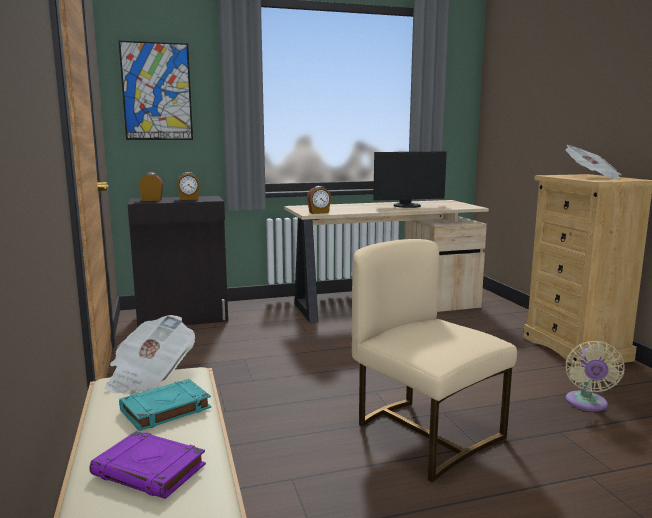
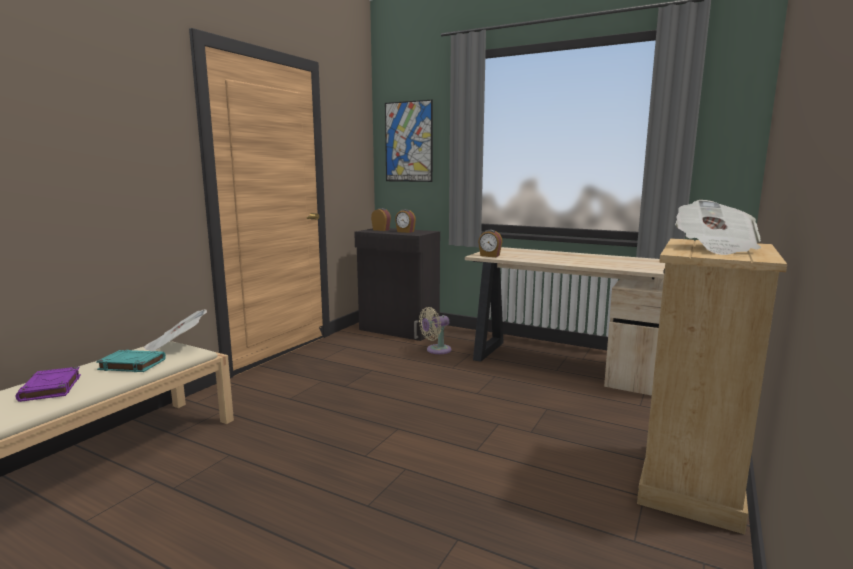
camera: 45 degrees right, 0 degrees up
beige chair [352,239,517,482] -> none
monitor [373,151,447,208] -> none
beige fan [566,341,625,411] -> beige fan moved to [419,307,452,354]

